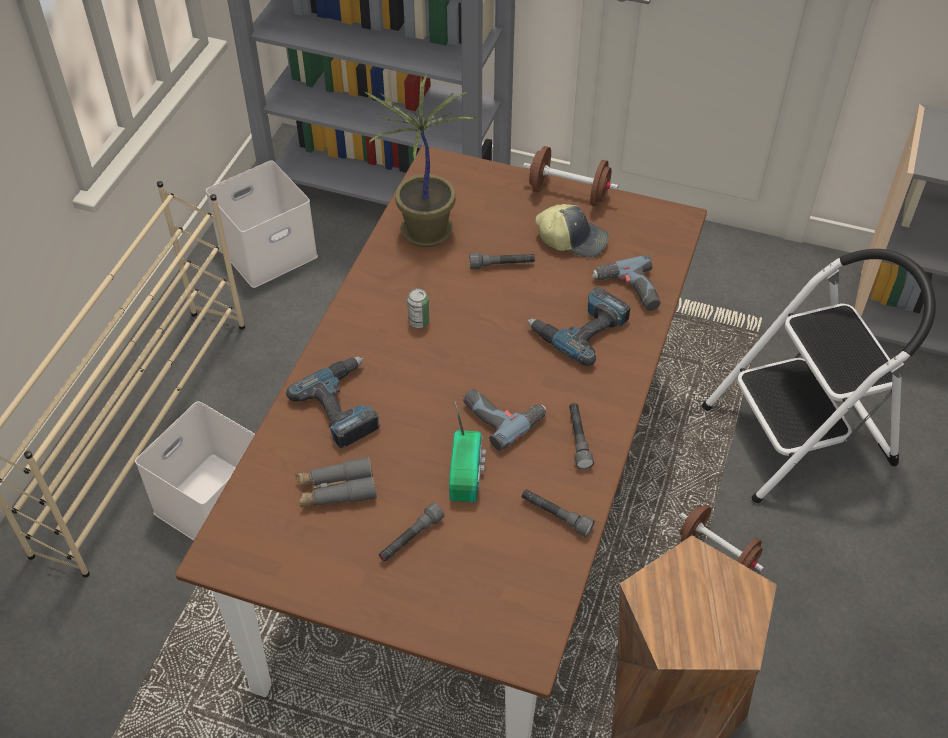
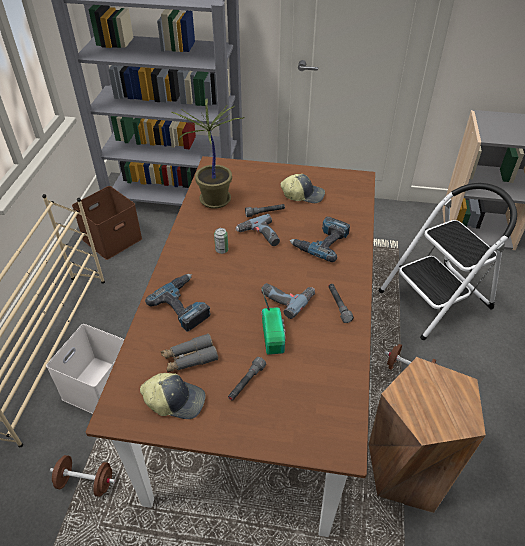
camera: 10 degrees left, 5 degrees down
white storage box [206,160,318,288] -> brown storage box [72,186,142,260]
grey flashlight [521,489,595,537] -> none
brown dumbbell [523,146,619,207] -> brown dumbbell moved to [50,455,116,497]
power drill [592,255,660,311] -> power drill moved to [235,214,280,246]
none -> cap [140,373,206,419]

